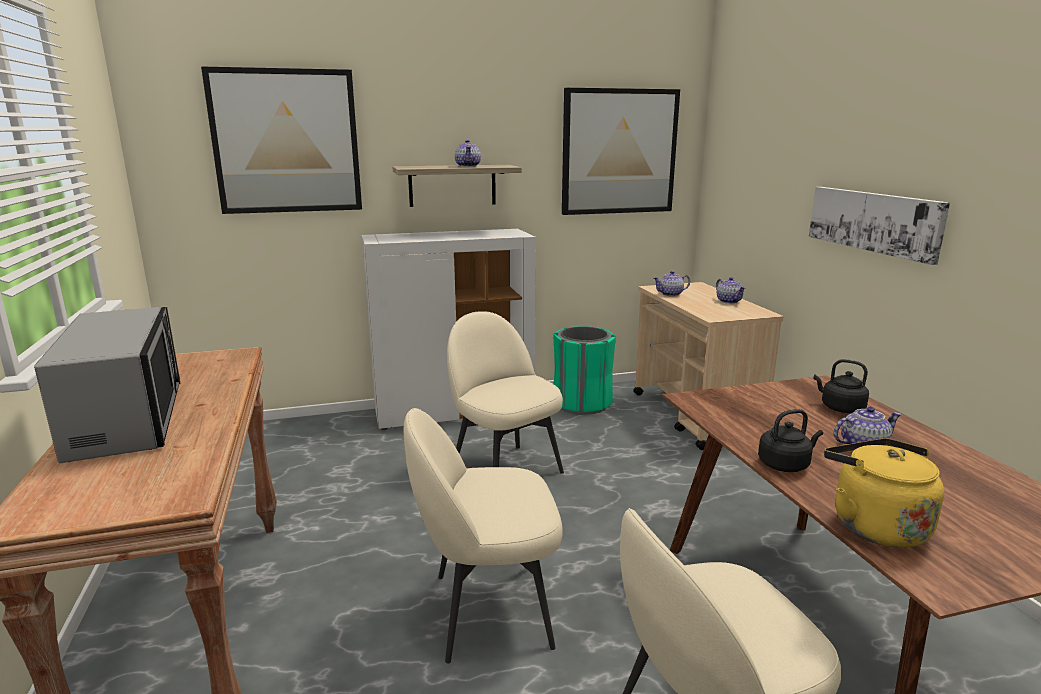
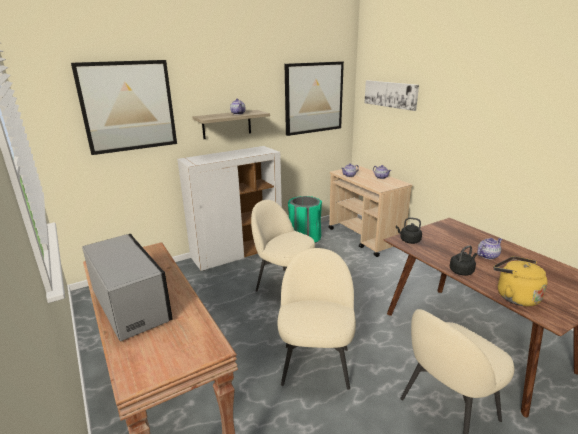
camera: 15 degrees left, 5 degrees up
beige chair [404,408,563,664] -> beige chair turned 120 degrees clockwise [277,248,356,390]
picture [809,187,950,265] -> picture moved to [364,80,419,111]
black kettle [814,359,869,413] -> black kettle moved to [396,218,422,244]

